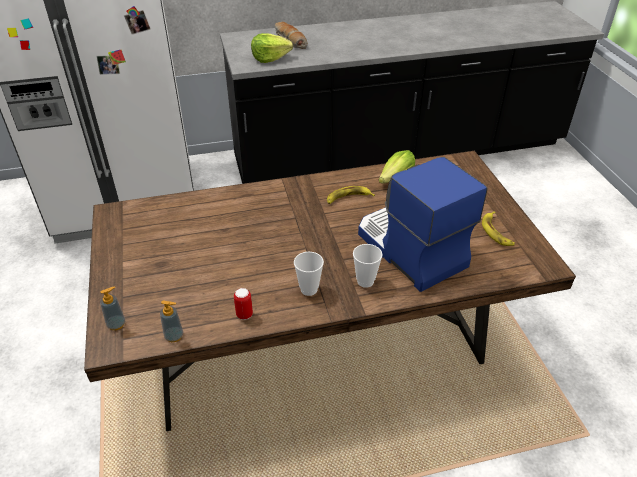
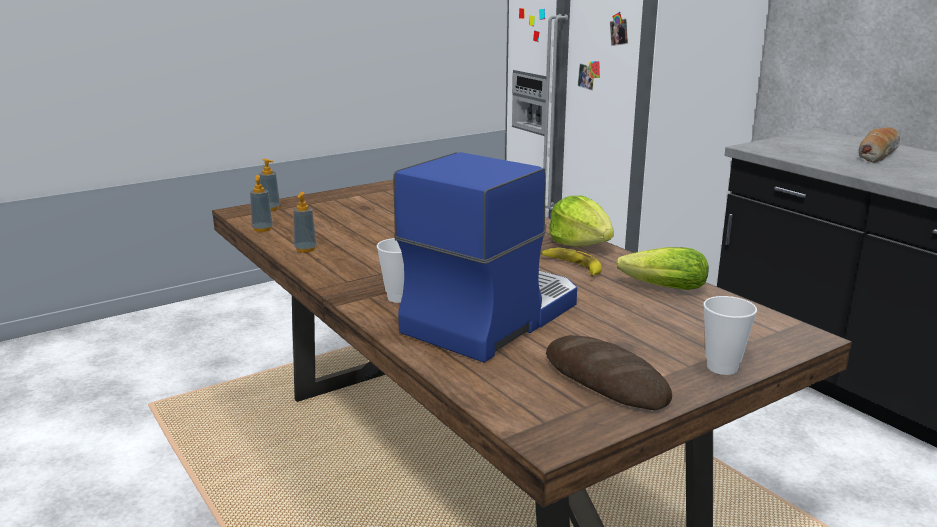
camera: 70 degrees right, 20 degrees down
can [234,288,253,320] -> soap dispenser [293,192,317,253]
lettuce [251,33,293,63] -> lettuce moved to [549,196,614,247]
cup [294,252,324,296] -> cup moved to [703,296,757,375]
banana [482,211,515,246] -> bread [546,335,672,410]

